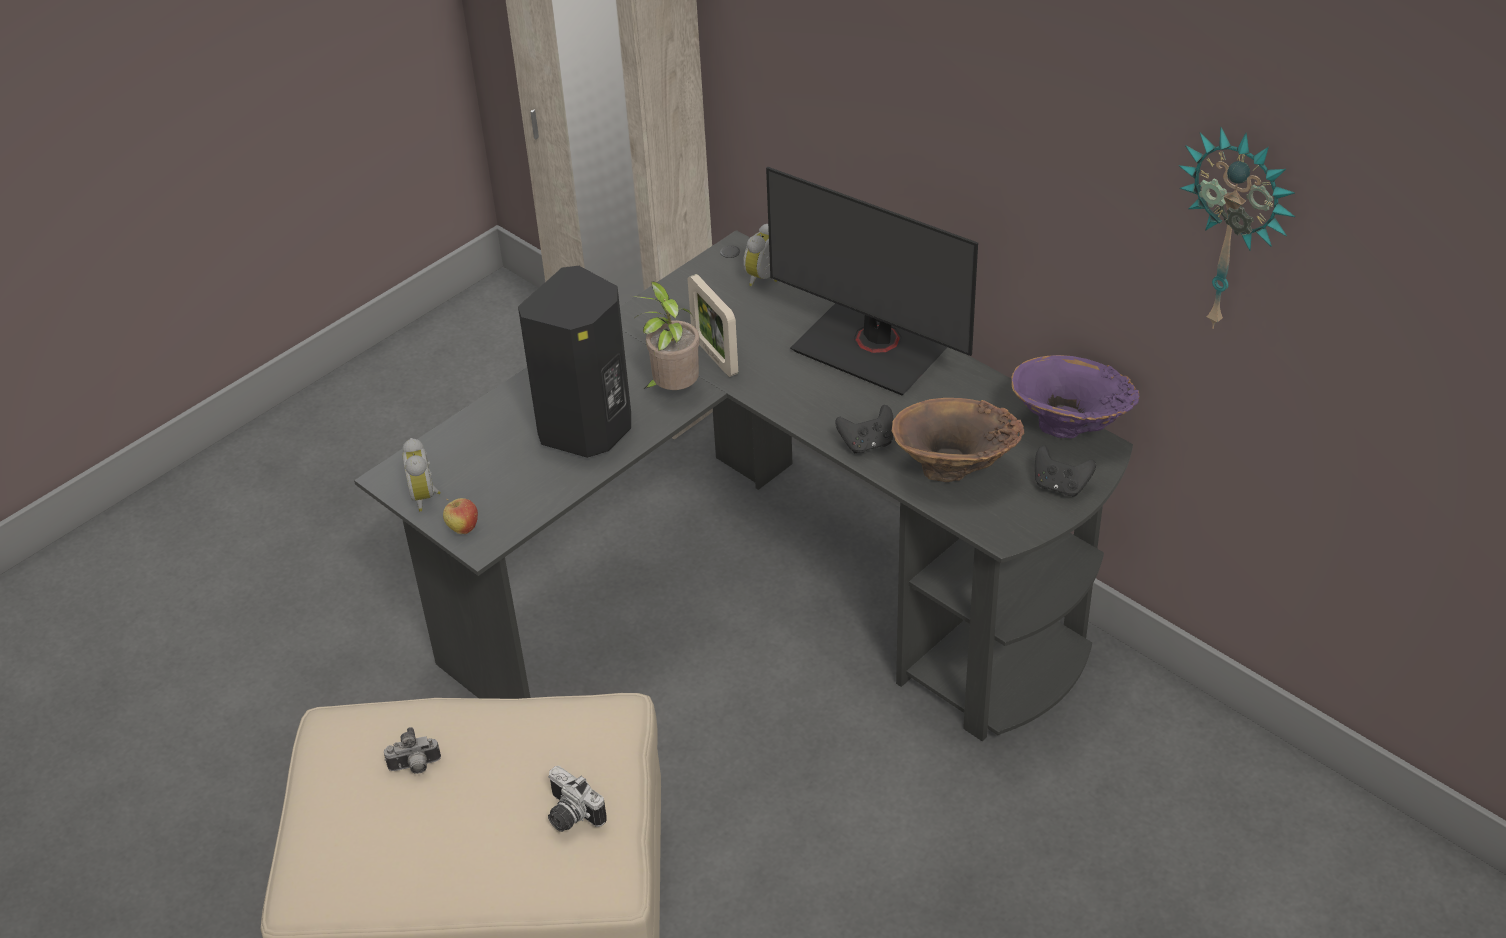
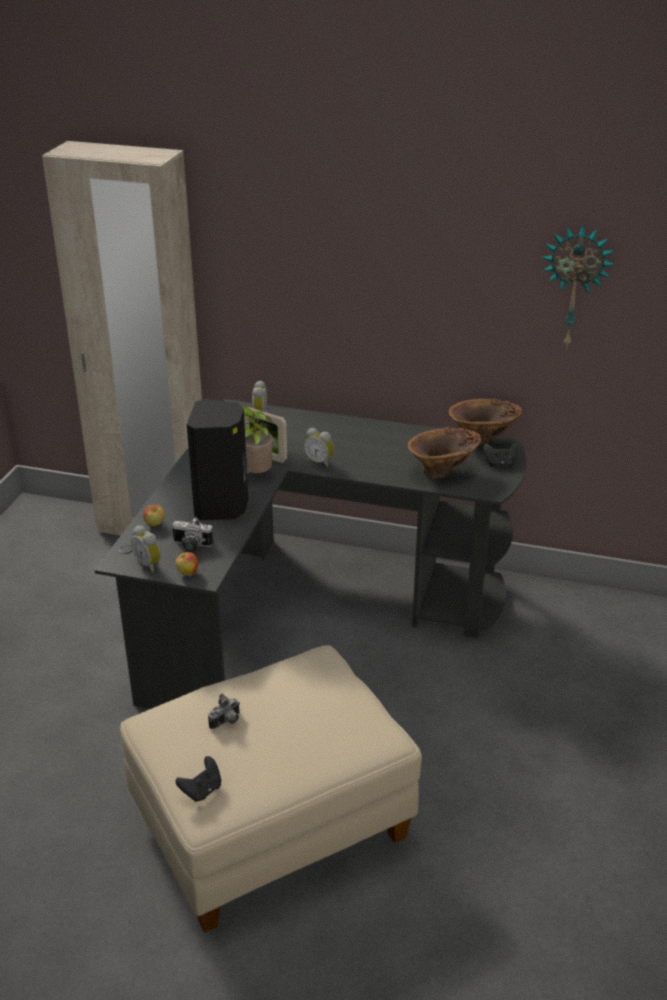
camera: 30 degrees left, 10 degrees down
camera [548,766,607,832] -> camera moved to [172,518,213,553]
monitor [766,167,978,395] -> none
black game controller [835,405,894,453] -> black game controller moved to [175,756,221,802]
purple vase [1011,355,1139,439] -> brown vase [449,399,522,445]
none -> apple [143,504,165,526]
none -> alarm clock [304,428,334,467]

